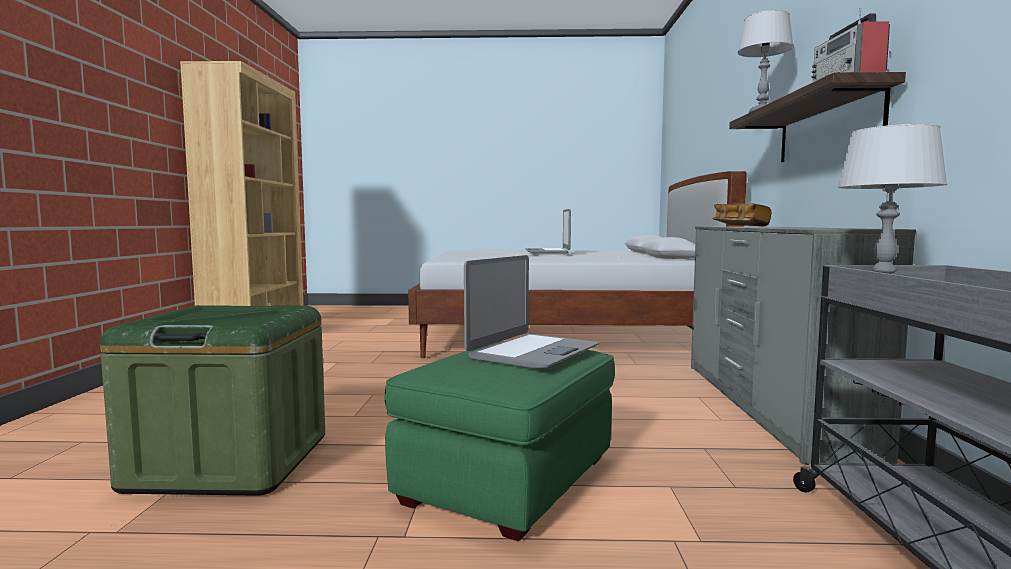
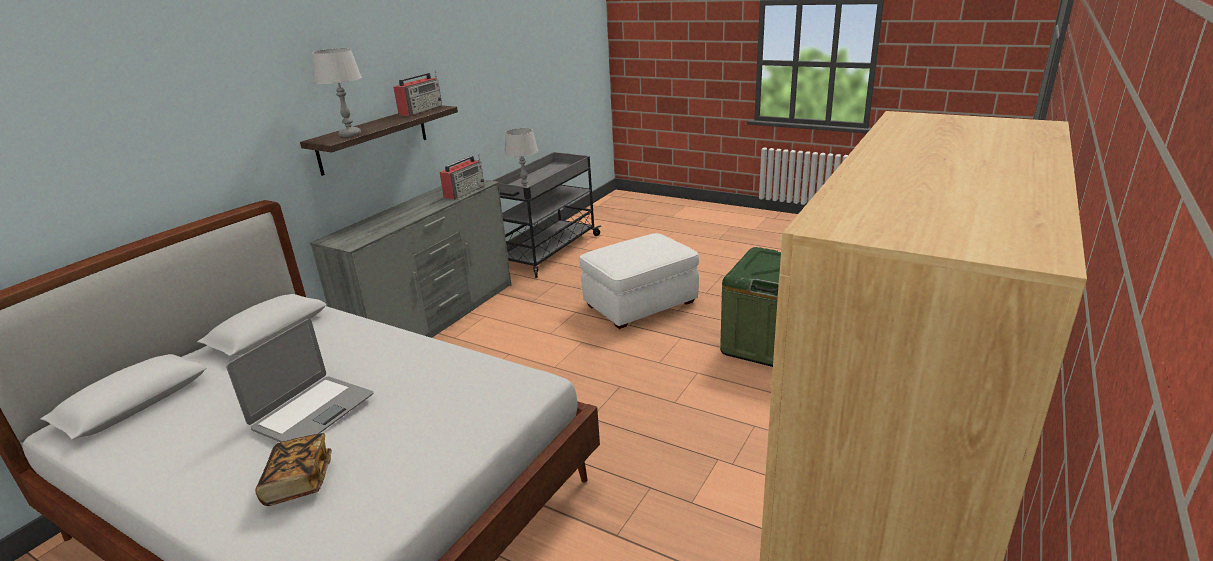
camera: 150 degrees left, 20 degrees up
green ottoman [385,341,615,541] -> white ottoman [580,233,699,329]
laptop [464,255,599,369] -> none
book [713,203,771,226] -> book moved to [255,433,332,506]
none -> radio [440,154,484,200]

